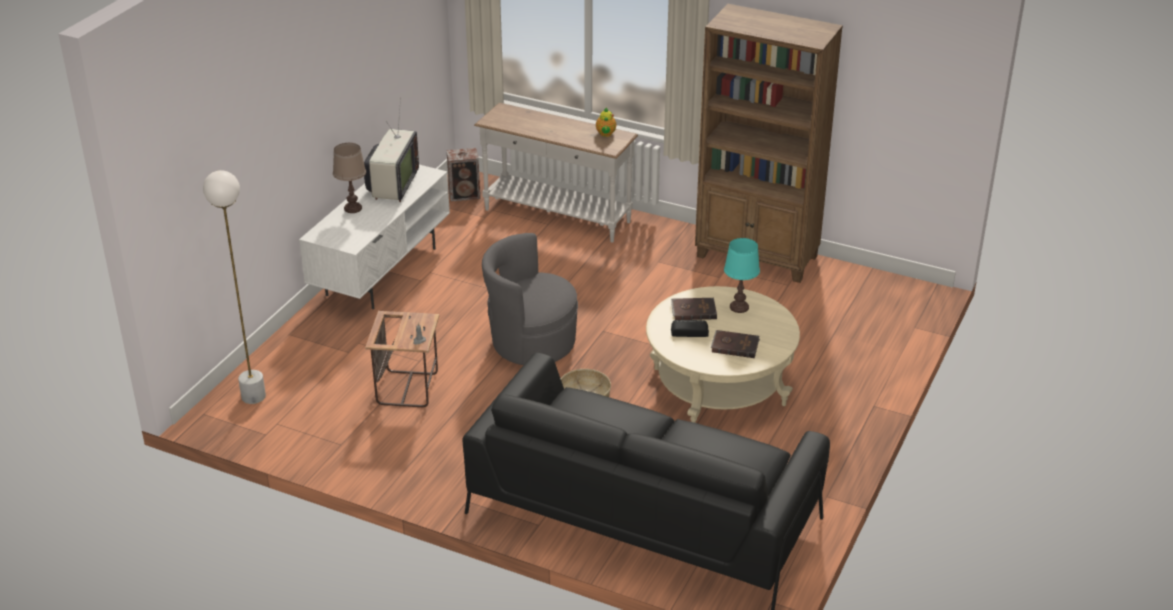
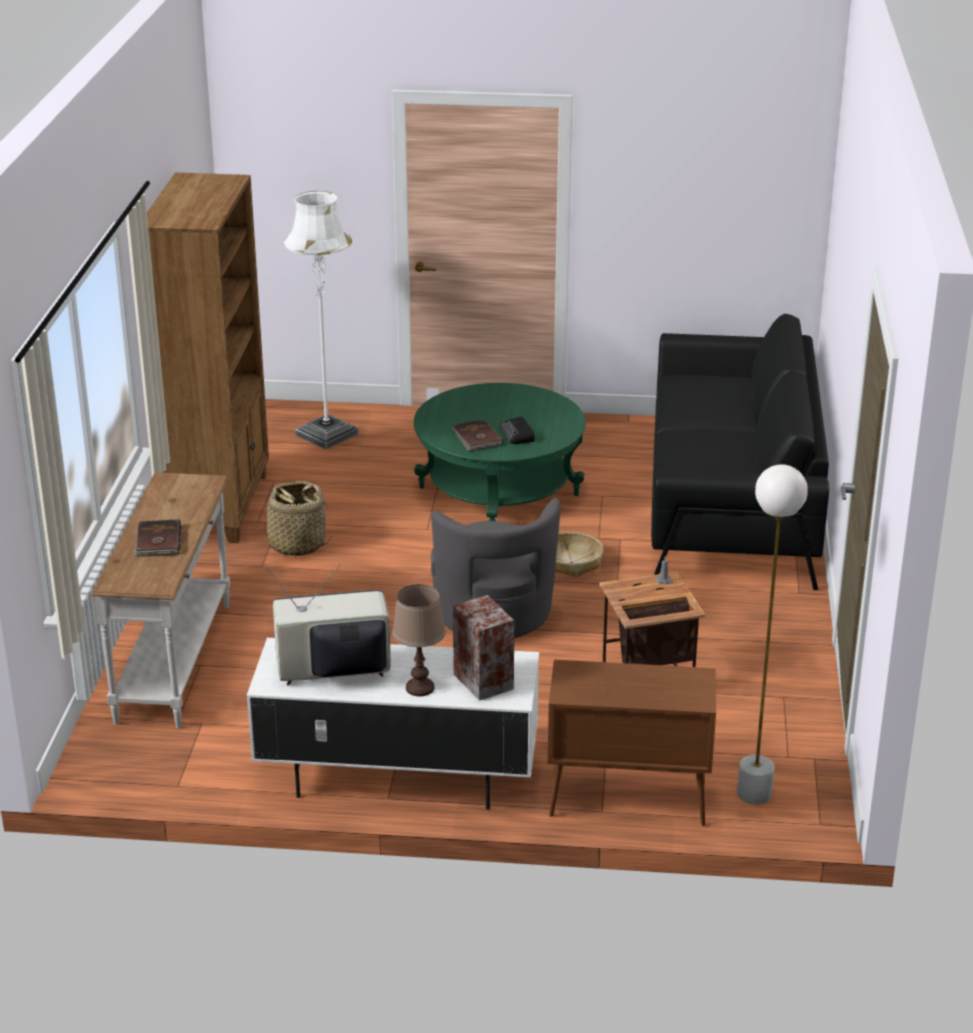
camera: 110 degrees left, 5 degrees down
speaker [447,148,480,201] -> speaker moved to [453,595,514,701]
teapot [596,108,616,137] -> none
beige coffee table [646,286,800,423] -> green coffee table [414,383,586,521]
brown book [711,330,760,358] -> brown book moved to [133,519,181,557]
turquoise table lamp [724,238,760,313] -> none
none -> basket [255,481,332,556]
none -> white floor lamp [284,191,359,449]
none -> brown cabinet [548,660,716,826]

